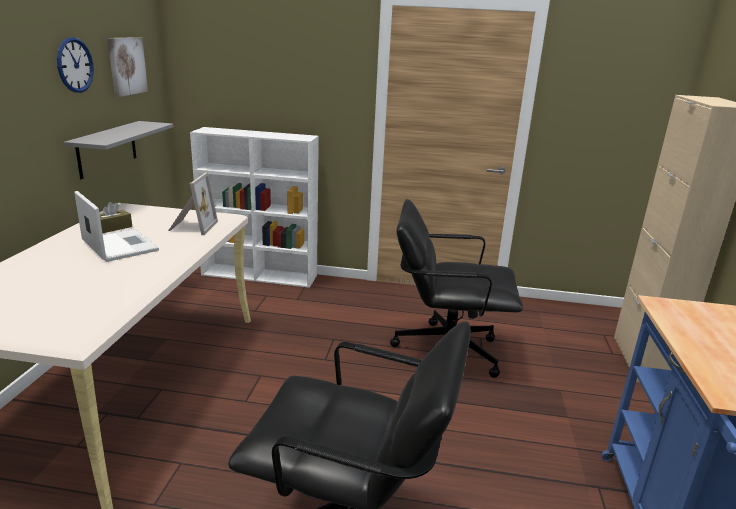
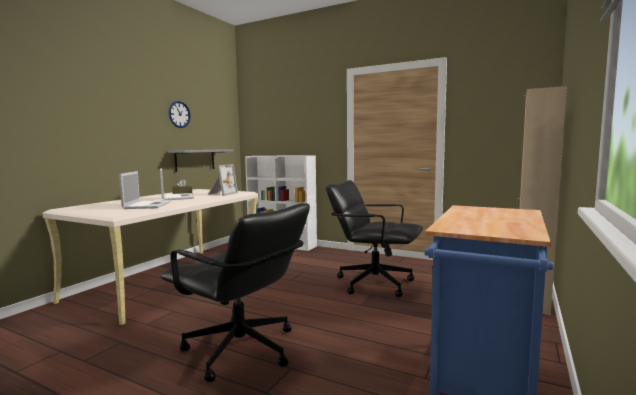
camera: 20 degrees right, 15 degrees down
picture [107,37,148,97] -> none
none -> laptop [119,171,171,209]

